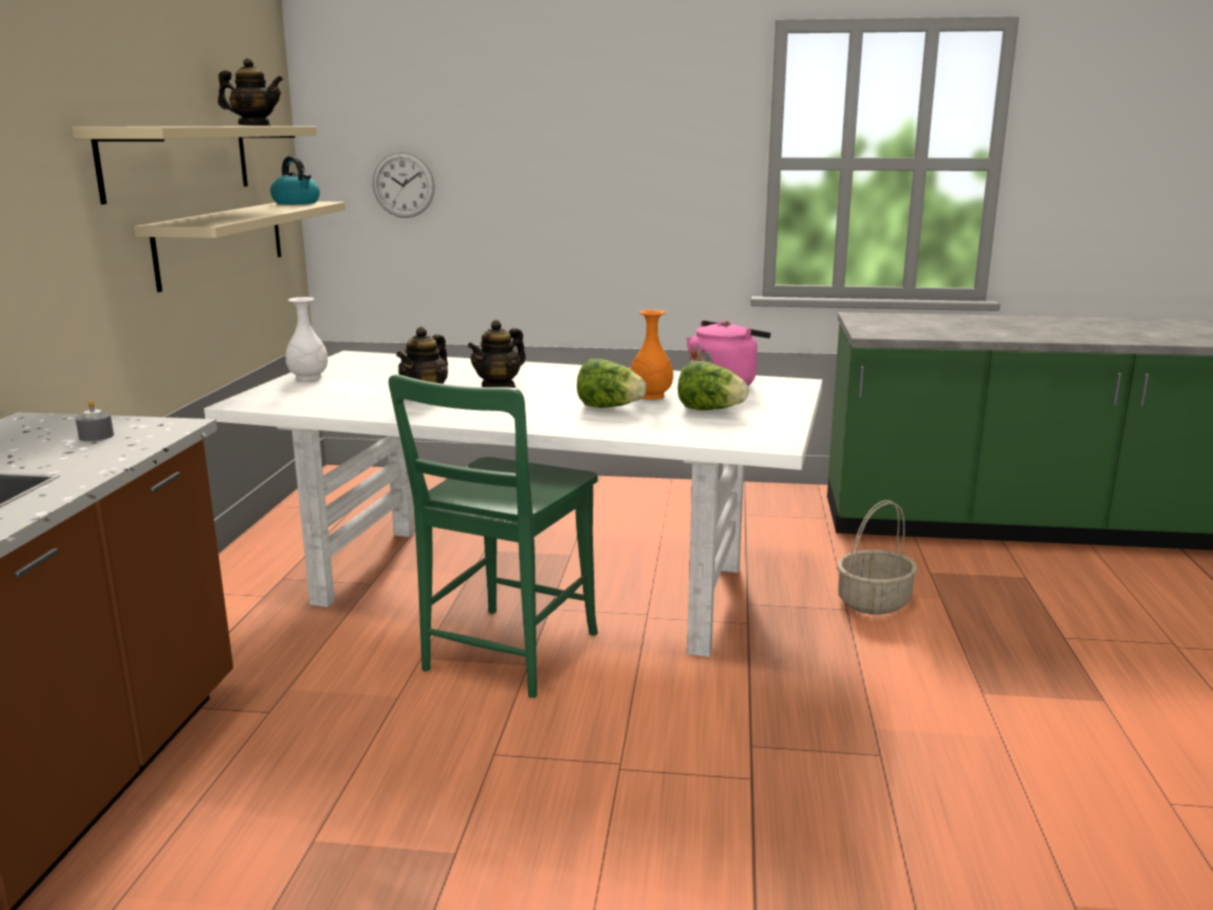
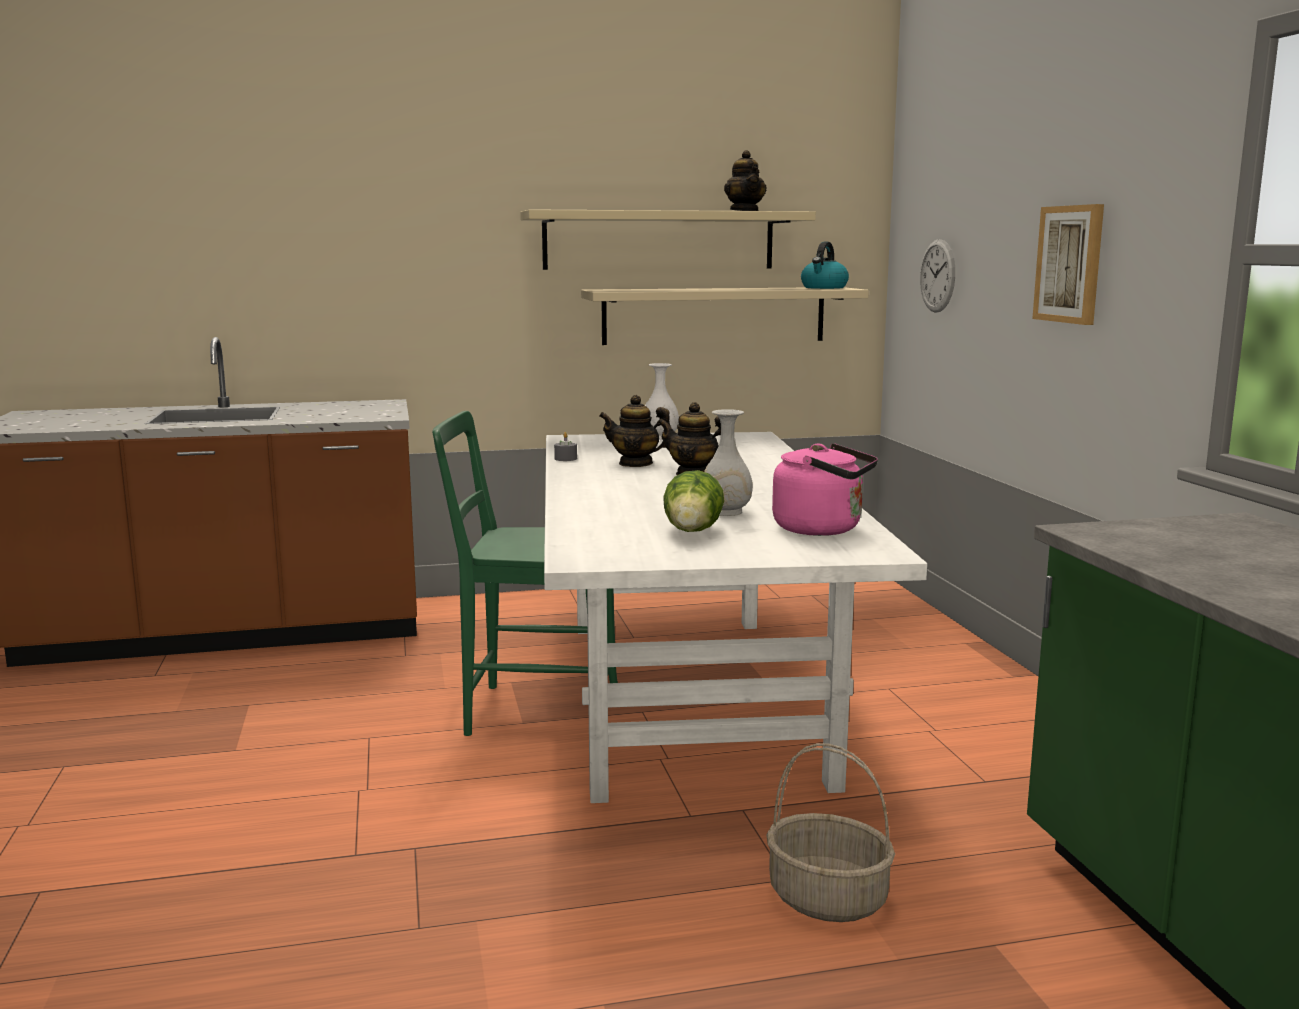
camera: 70 degrees right, 5 degrees down
grey candle [75,400,114,441] -> grey candle moved to [554,432,577,461]
lettuce [577,359,647,408] -> none
orange vase [631,309,673,400] -> white vase [704,409,753,516]
none -> picture [1032,204,1104,325]

